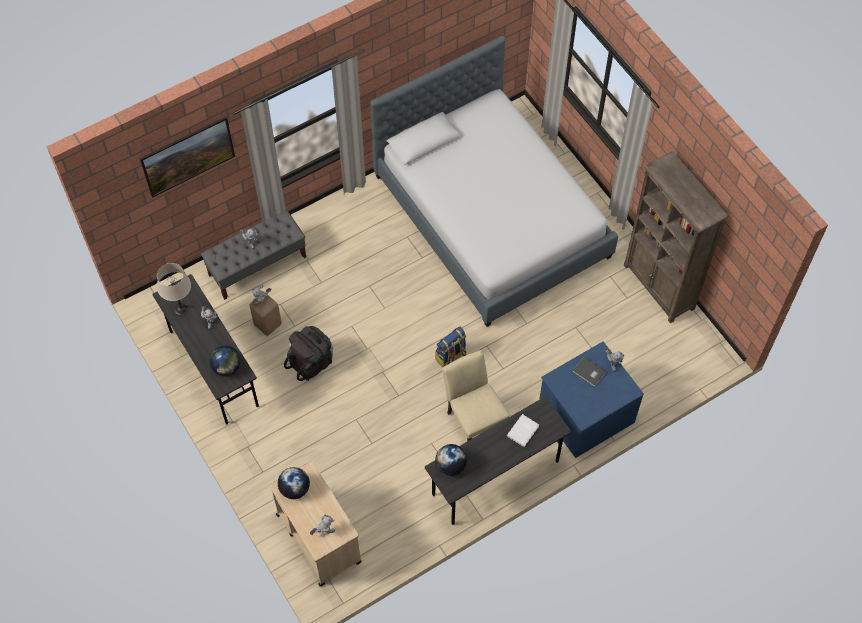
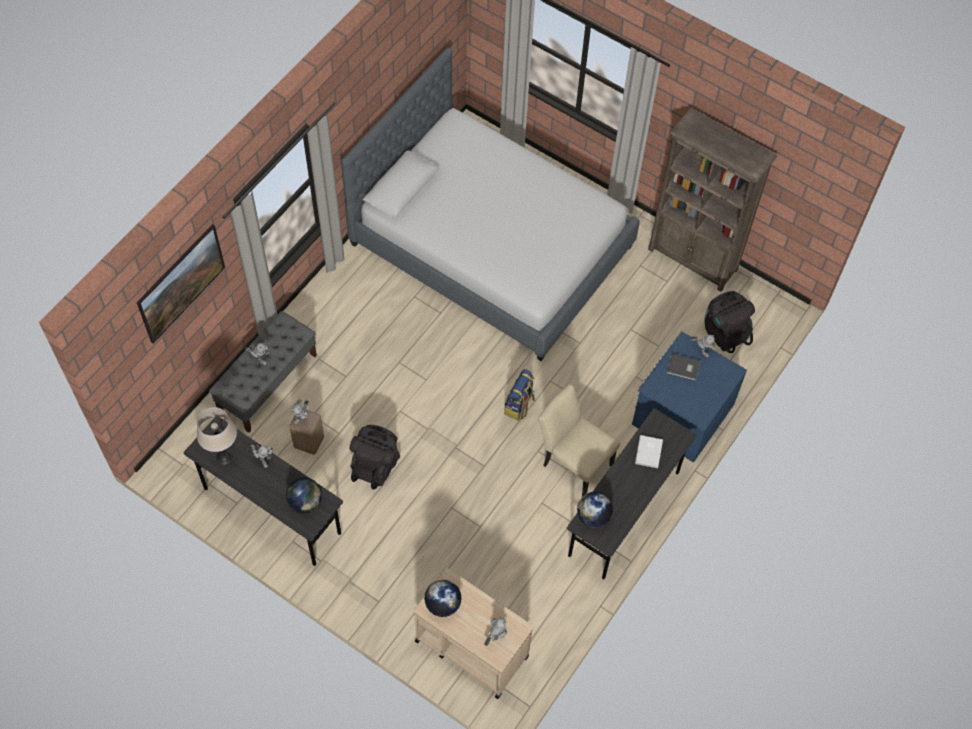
camera: 25 degrees left, 0 degrees up
none -> black backpack [705,291,755,353]

